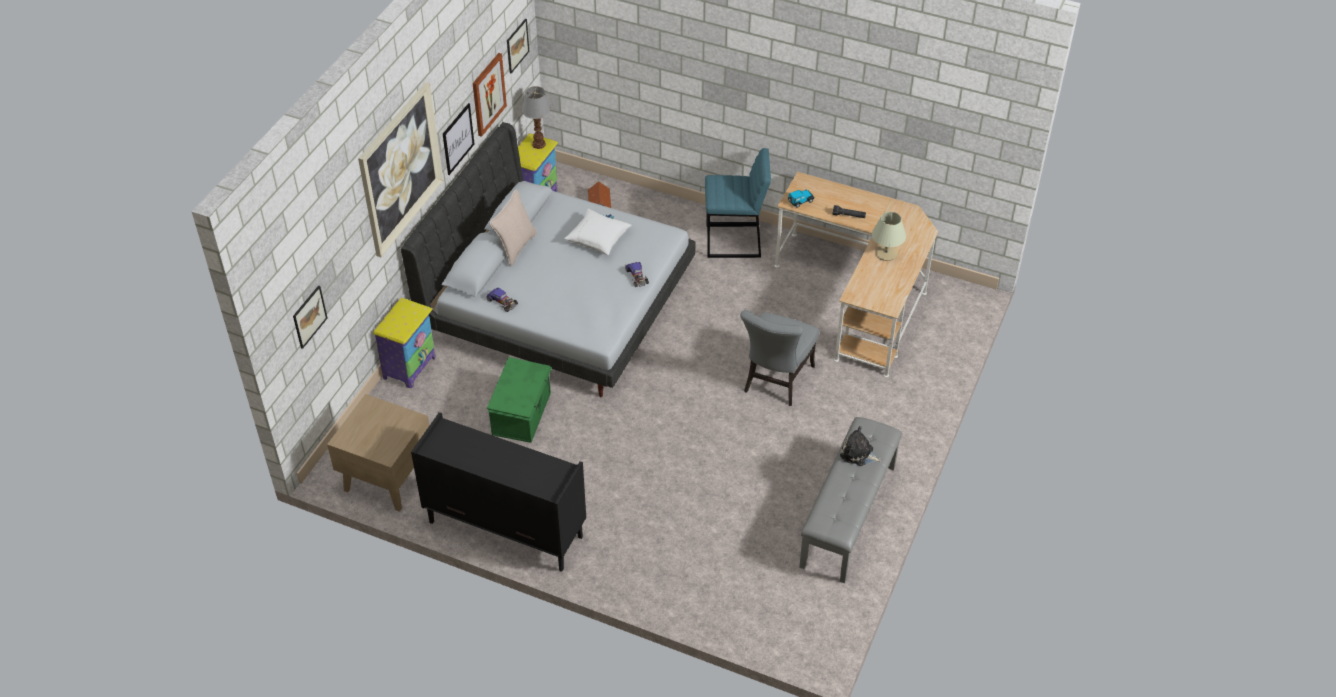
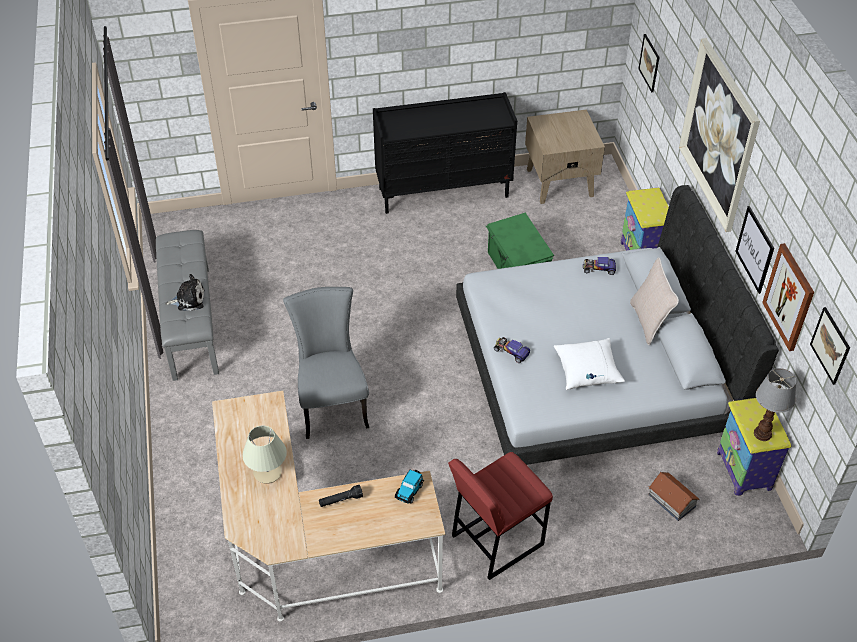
camera: 145 degrees right, 0 degrees up
blue stool [705,148,771,258] -> red stool [448,452,553,580]

